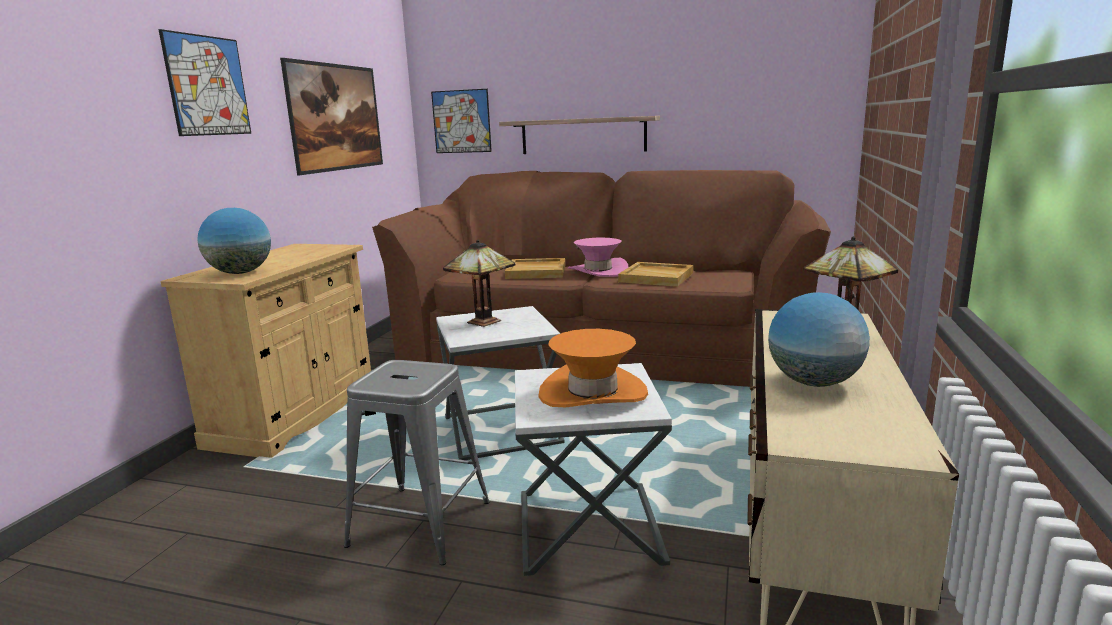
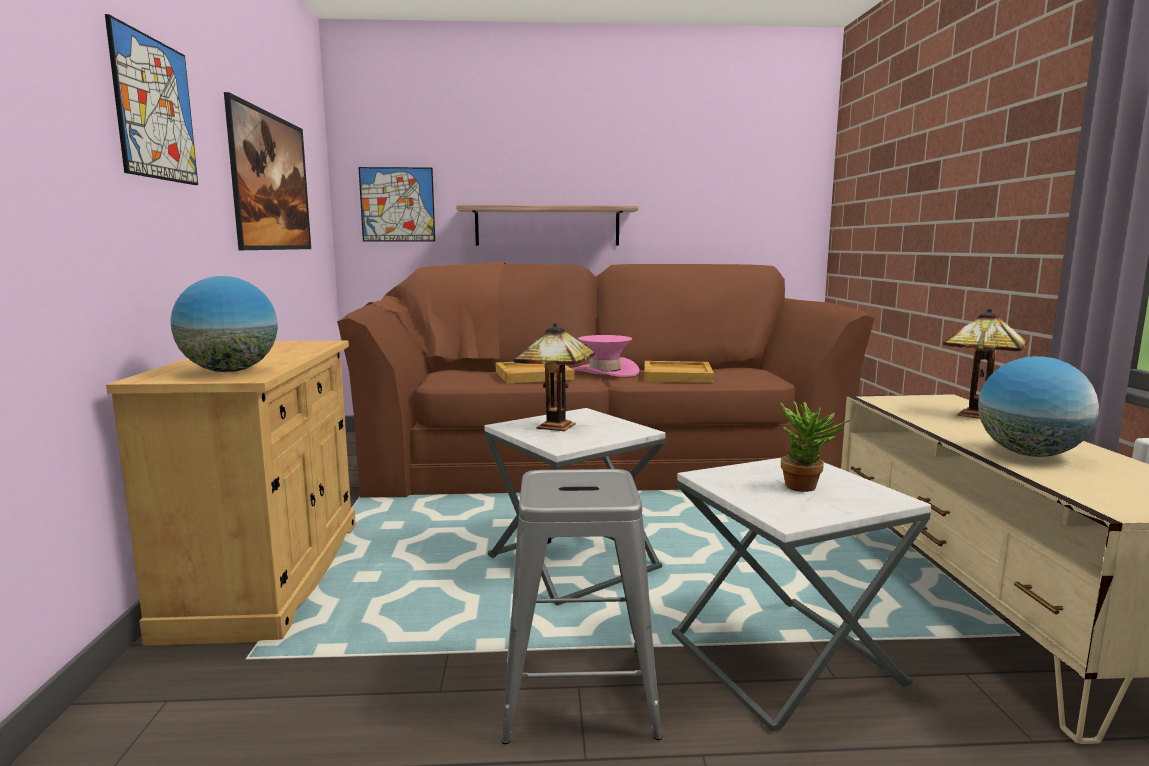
camera: 20 degrees left, 5 degrees down
orange hat [538,329,648,407] -> potted plant [780,401,851,492]

